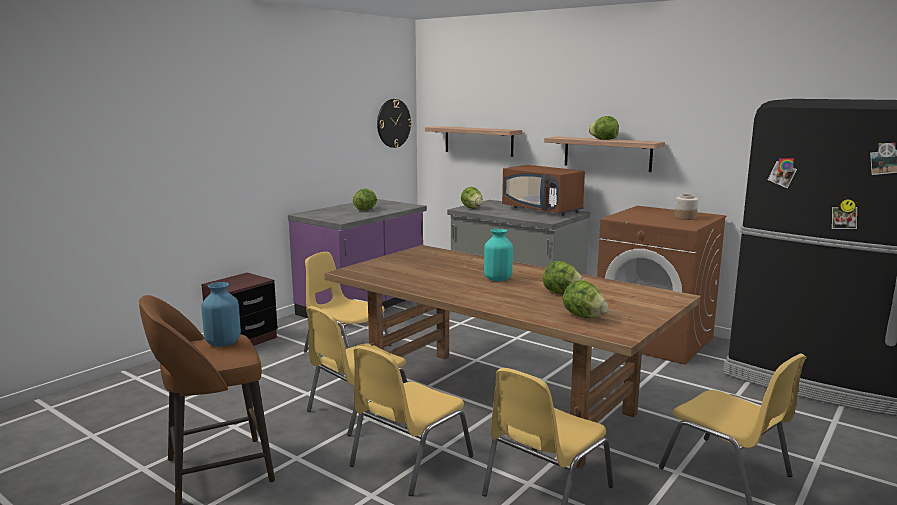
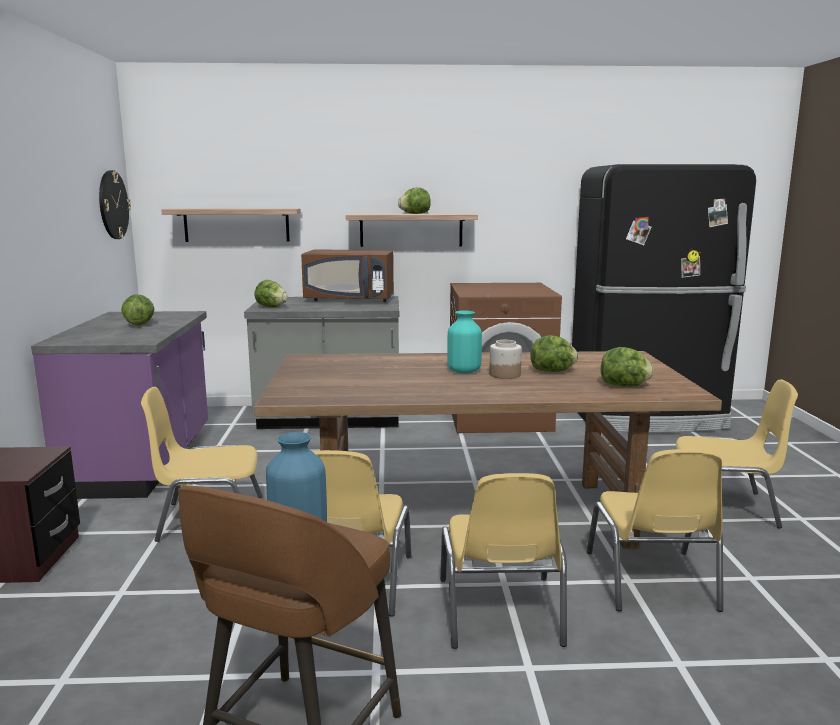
camera: 40 degrees left, 0 degrees up
jar [675,194,698,220] -> jar moved to [489,340,522,379]

